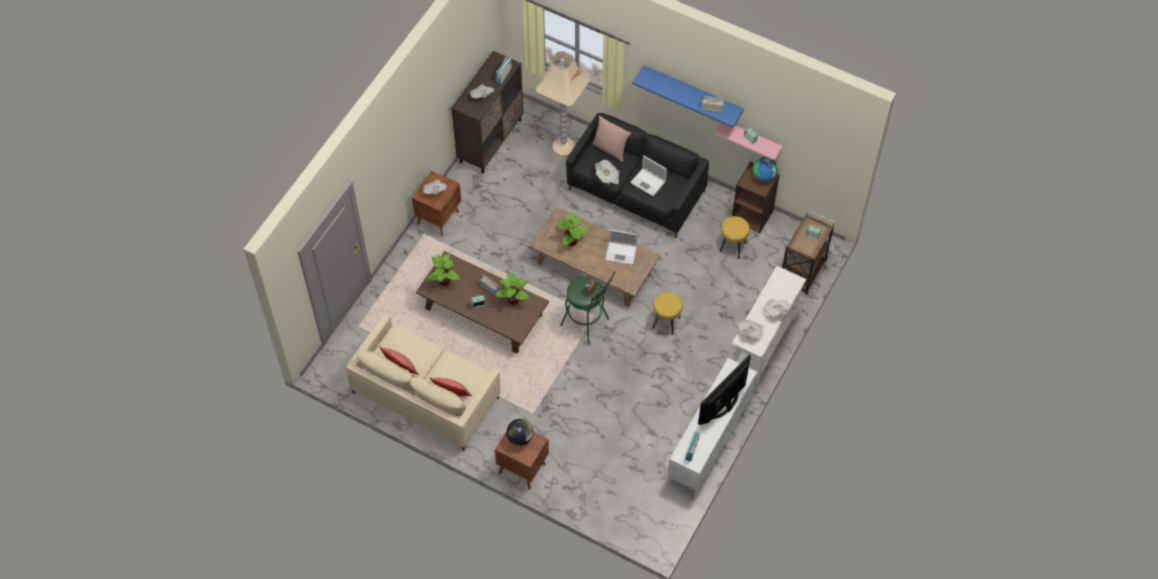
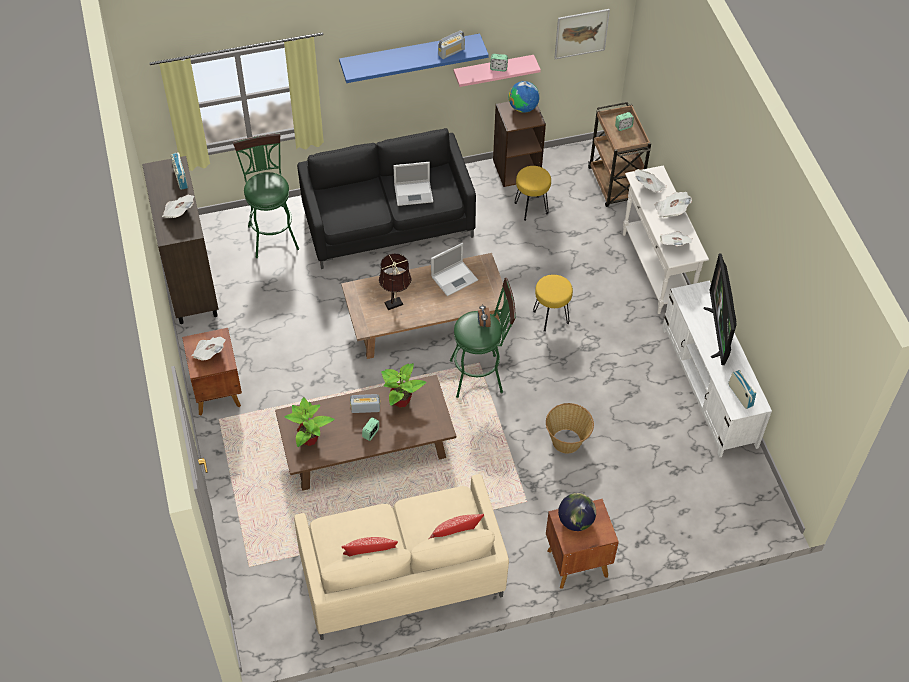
camera: 45 degrees left, 5 degrees down
beige floor lamp [535,51,590,156] -> green stool [233,133,299,258]
potted plant [557,212,591,246] -> brown table lamp [379,253,412,310]
pink pillow [592,116,631,162] -> none
newspaper [595,160,619,184] -> newspaper moved to [634,169,667,193]
none -> basket [546,403,594,454]
none -> picture [554,9,610,59]

